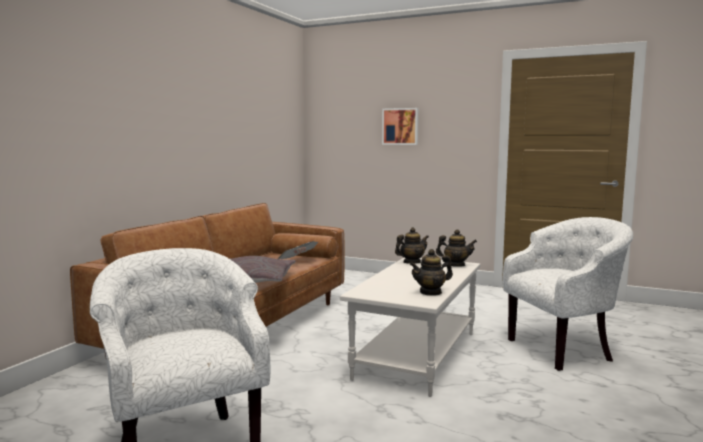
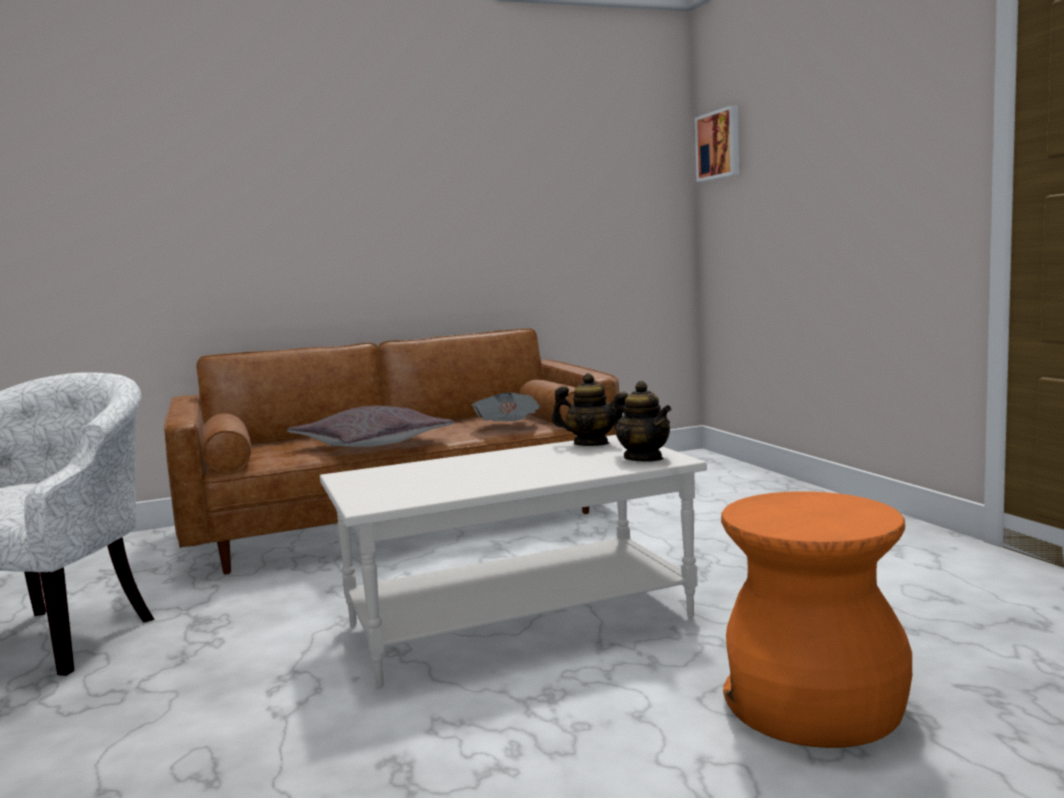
camera: 45 degrees right, 0 degrees up
picture [382,108,418,145] -> picture moved to [695,106,739,182]
teapot [410,249,453,296] -> none
white armchair [503,217,633,371] -> orange stool [721,491,912,748]

